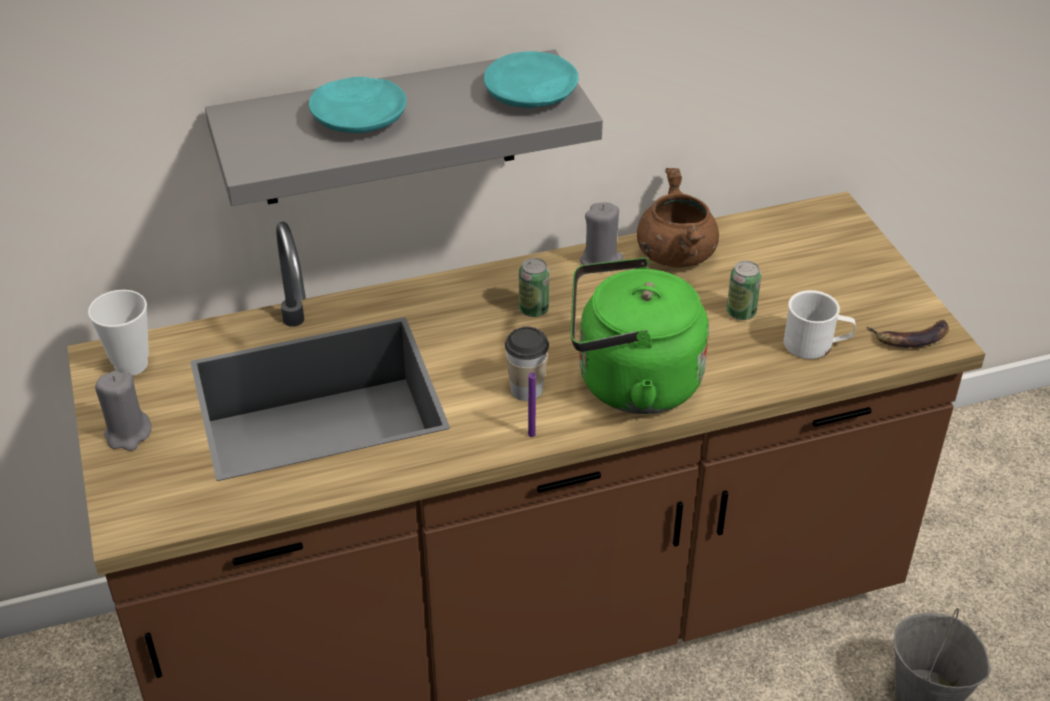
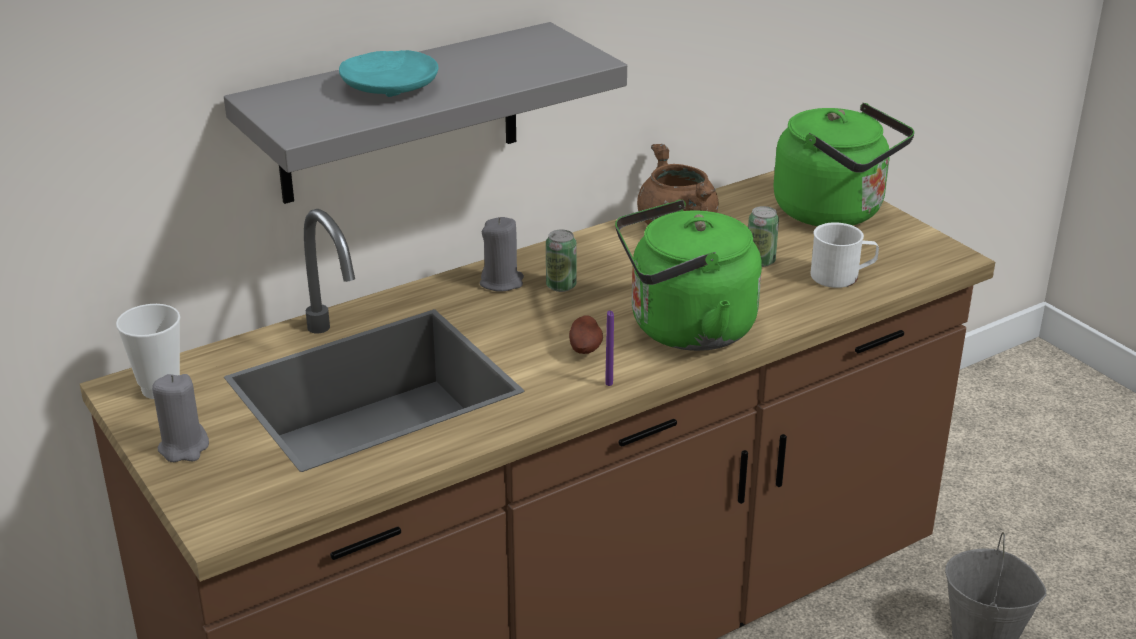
camera: 15 degrees left, 10 degrees down
turquoise plate [484,51,578,108] -> none
cup [505,326,549,401] -> potato [569,316,603,354]
grey candle [580,202,623,265] -> grey candle moved to [480,217,524,292]
banana [867,320,949,348] -> none
none -> green kettle [774,103,914,226]

